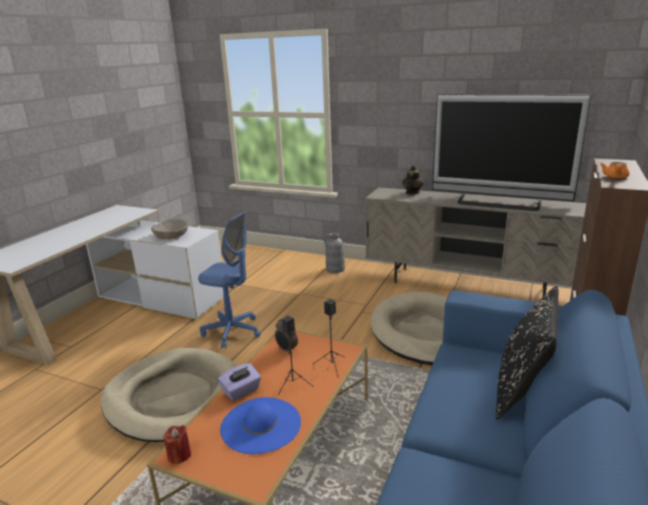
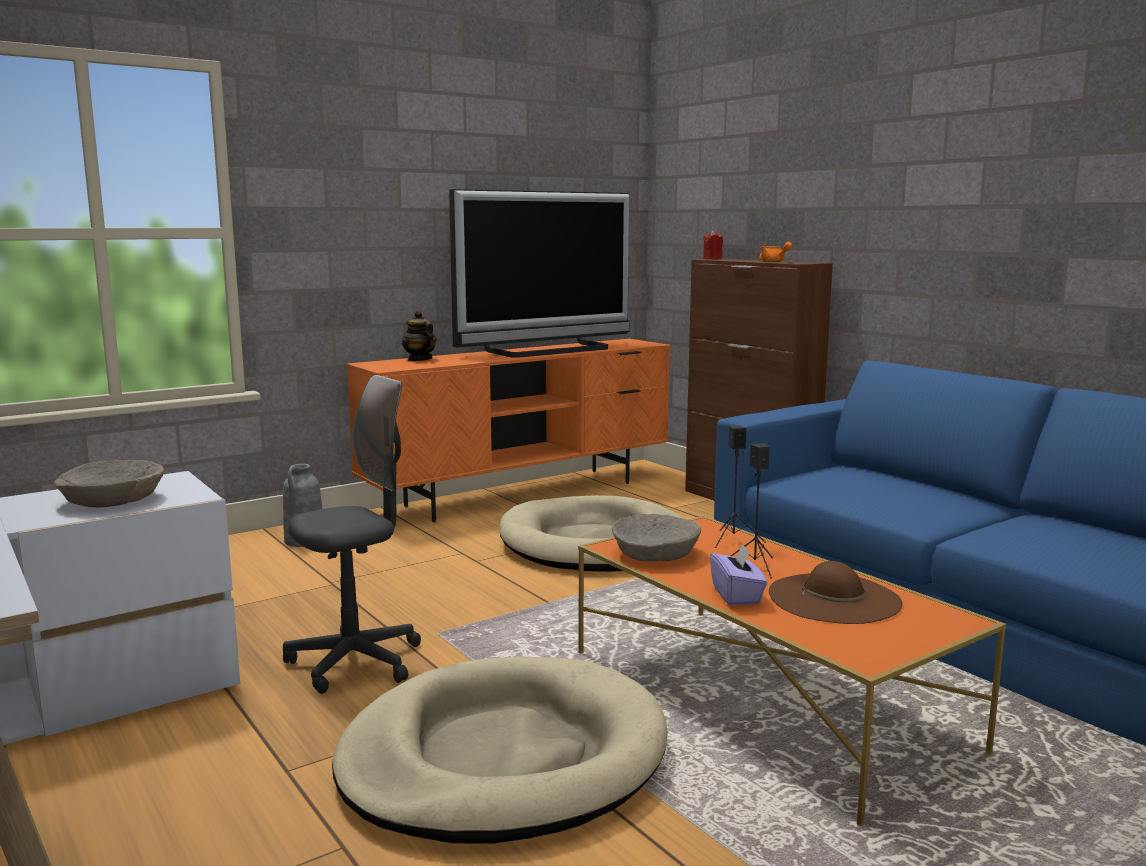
camera: 60 degrees left, 10 degrees down
red candle [164,425,191,464] -> red candle moved to [703,230,723,259]
blue office chair [198,211,261,348] -> grey office chair [283,375,421,694]
blue hat [220,397,301,454] -> brown hat [769,561,903,624]
alarm clock [275,319,298,354] -> beige bowl [612,514,701,562]
beige tv stand [365,187,586,297] -> orange tv stand [346,339,670,522]
black pillow [496,286,558,420] -> none

